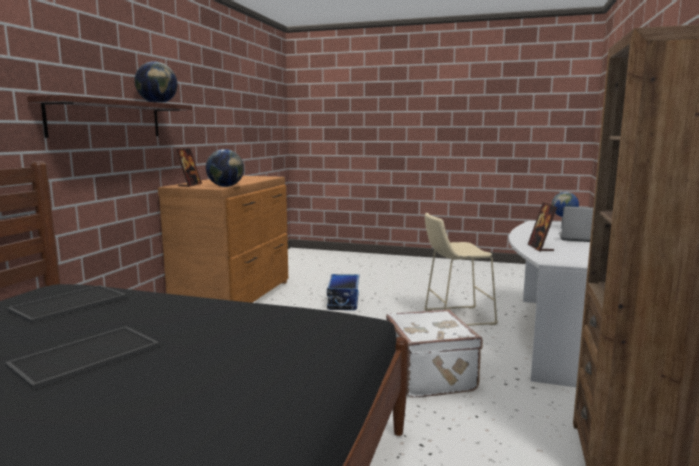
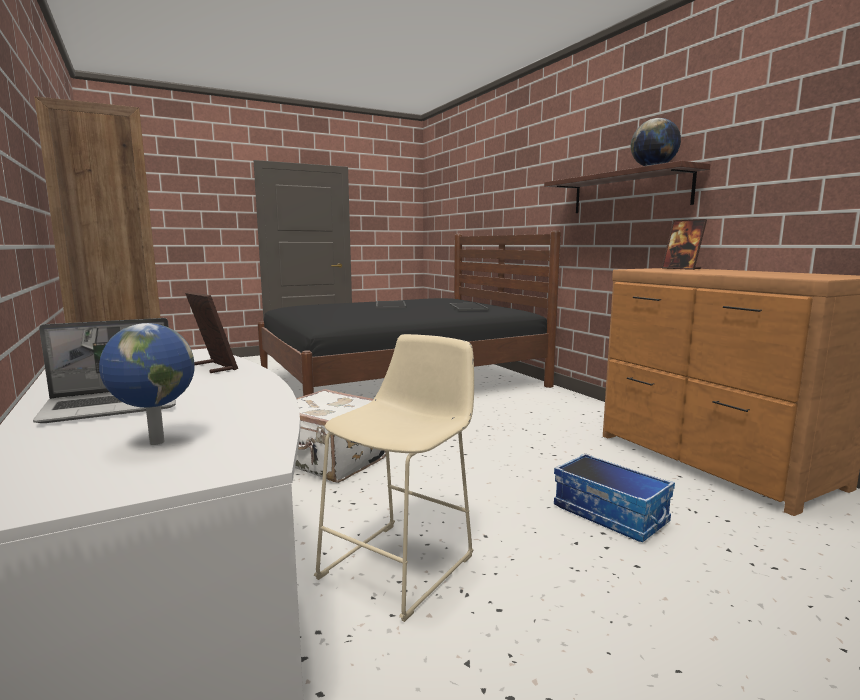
camera: 135 degrees right, 0 degrees up
globe [206,149,244,187] -> none

